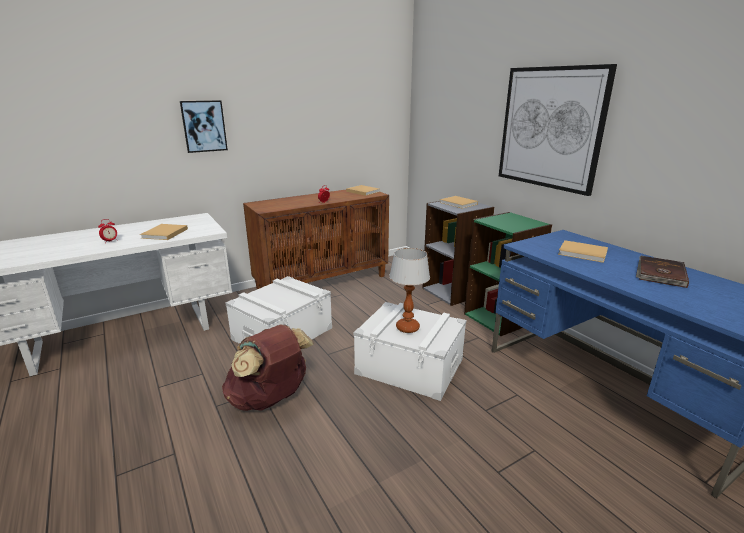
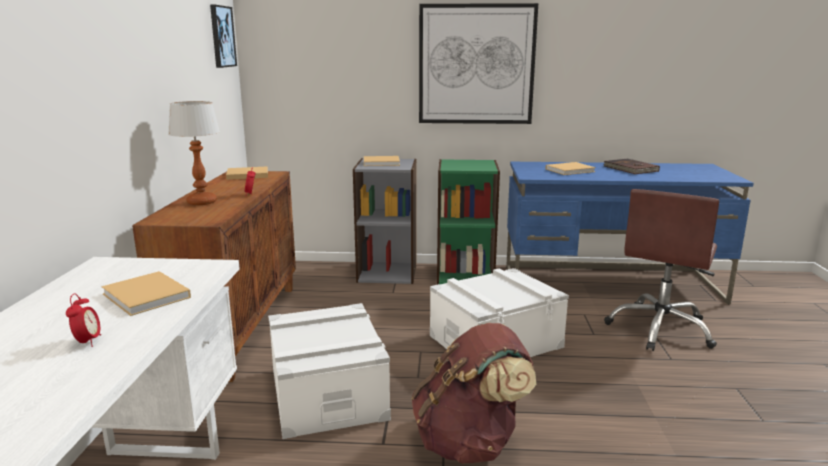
camera: 55 degrees left, 5 degrees down
picture [180,100,228,153] -> picture moved to [210,4,237,68]
table lamp [389,248,430,333] -> table lamp moved to [168,101,220,205]
none -> brown office chair [604,189,719,351]

